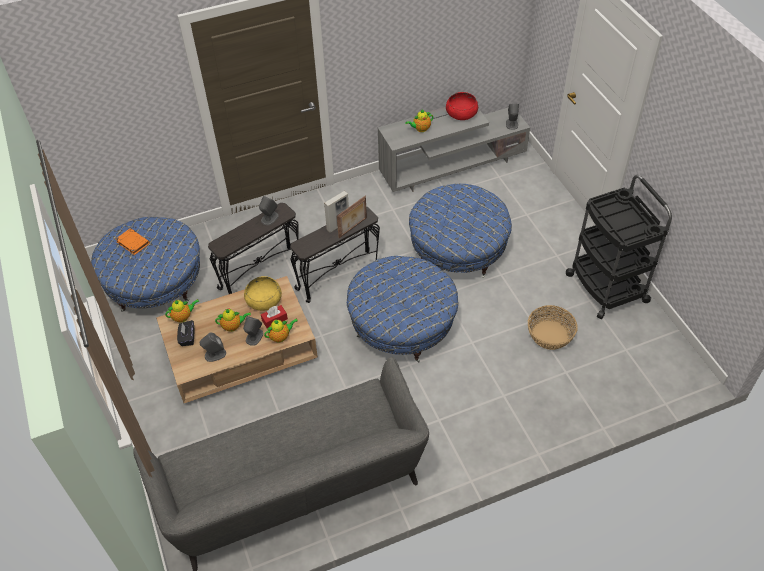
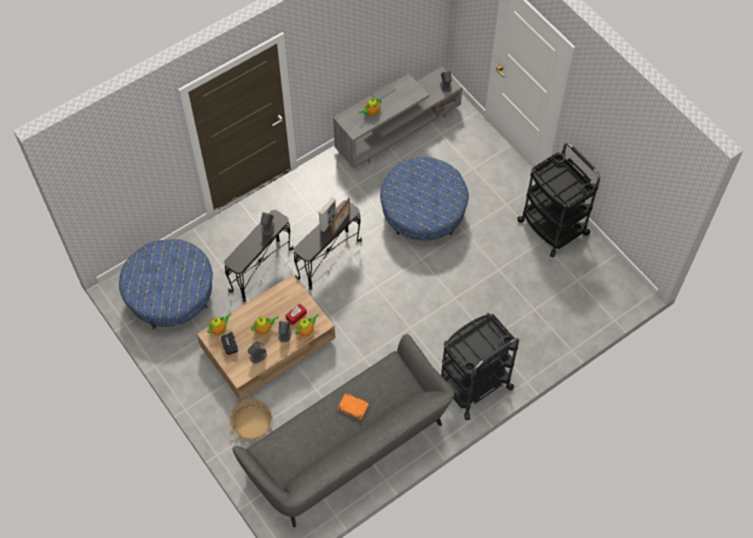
camera: 15 degrees left, 10 degrees up
orange book [116,228,150,255] -> orange book moved to [338,393,369,420]
yellow bowl [244,276,282,311] -> none
blue ottoman [347,256,458,362] -> none
red bowl [446,92,478,120] -> none
basket [528,305,578,350] -> basket moved to [229,399,273,440]
none -> black cart [441,313,519,420]

